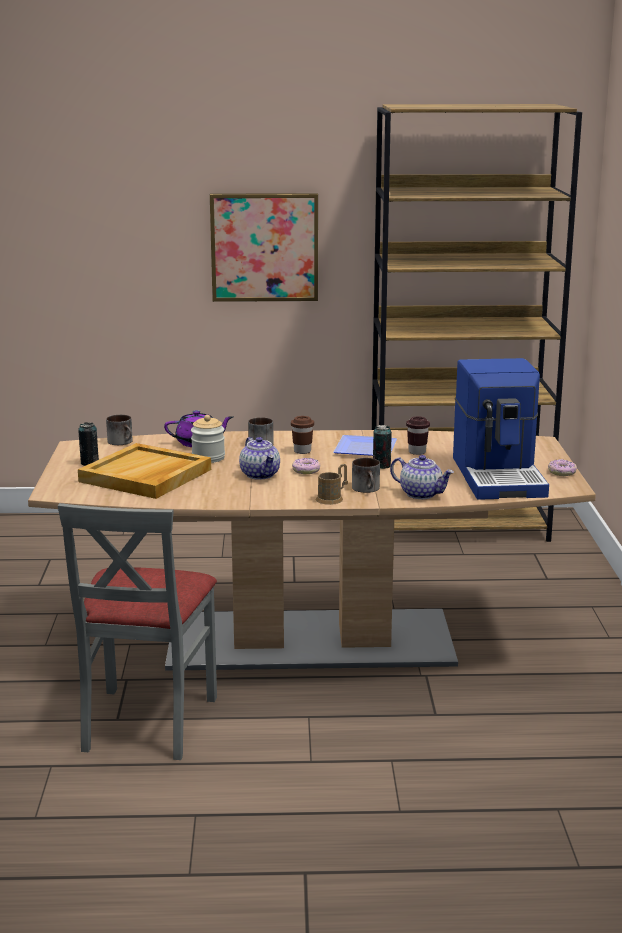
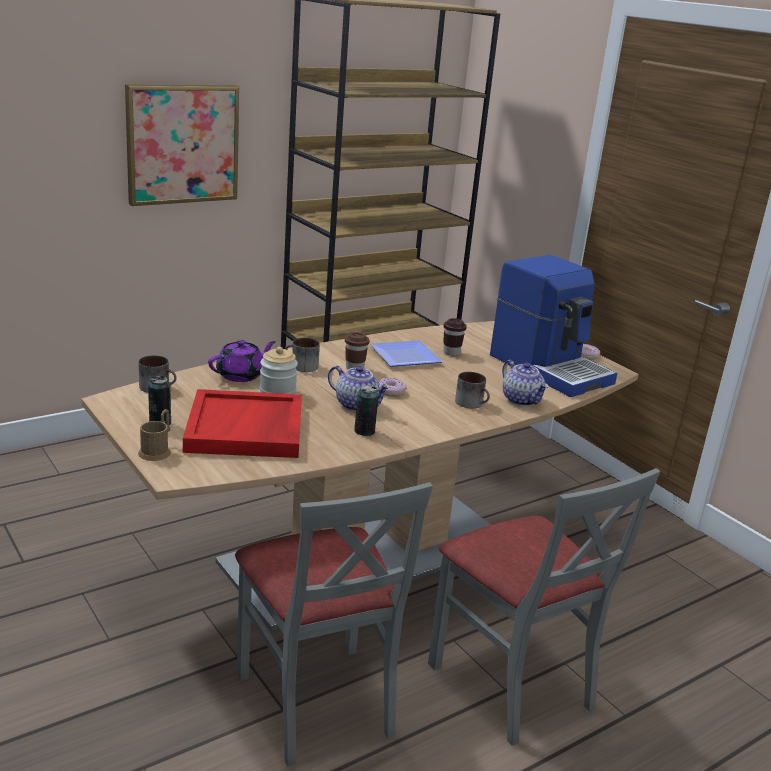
camera: 35 degrees left, 5 degrees up
beige tray [78,443,211,499] -> red tray [183,389,302,458]
brown mug [316,464,348,505] -> brown mug moved to [138,409,171,461]
can [373,425,392,469] -> can moved to [354,385,379,436]
teapot [390,455,454,499] -> teapot turned 60 degrees clockwise [502,360,549,406]
none -> grey chair [428,468,660,746]

